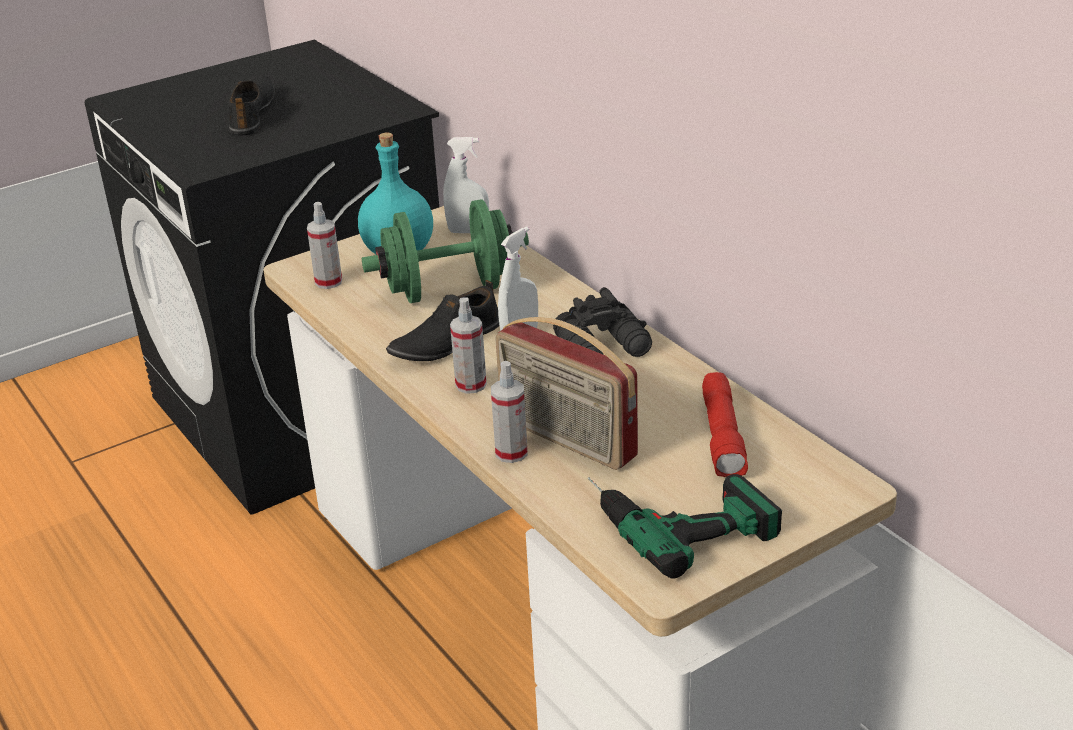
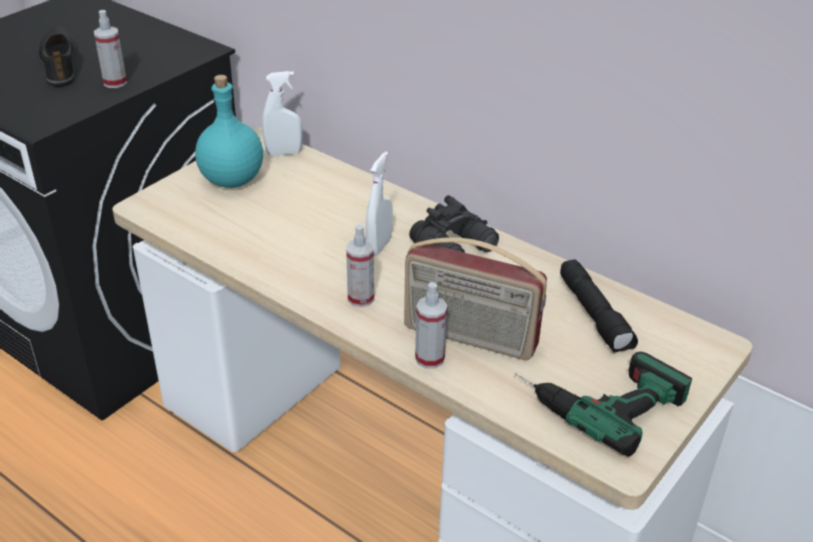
camera: 20 degrees left, 5 degrees up
spray bottle [307,202,342,289] -> spray bottle moved to [94,10,127,88]
green dumbbell [362,199,529,303] -> none
black shoe [386,280,500,361] -> none
red flashlight [702,372,748,477] -> black flashlight [560,260,638,352]

